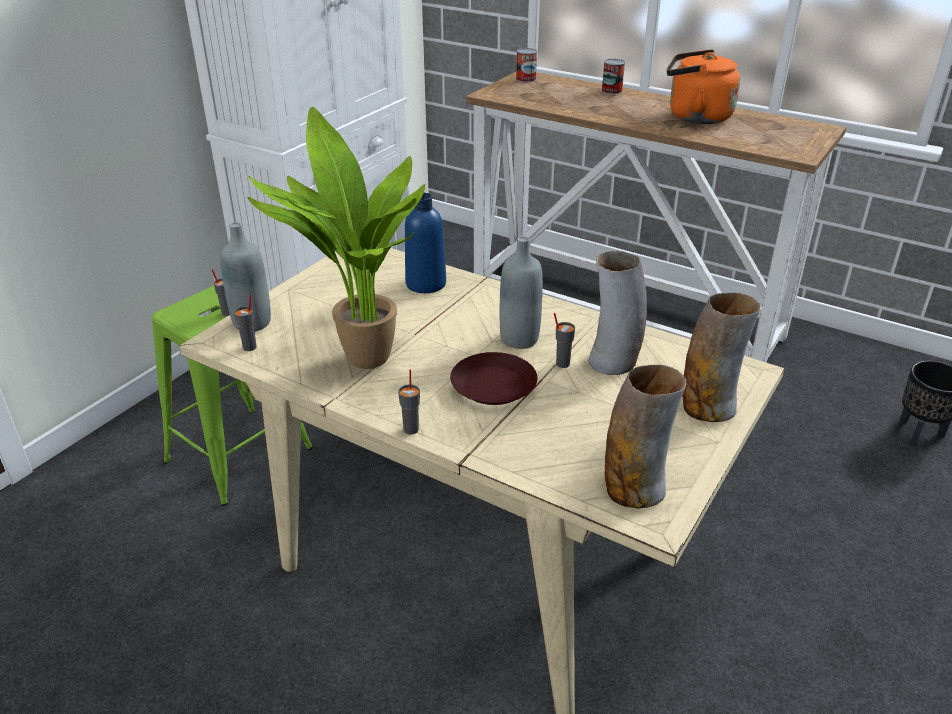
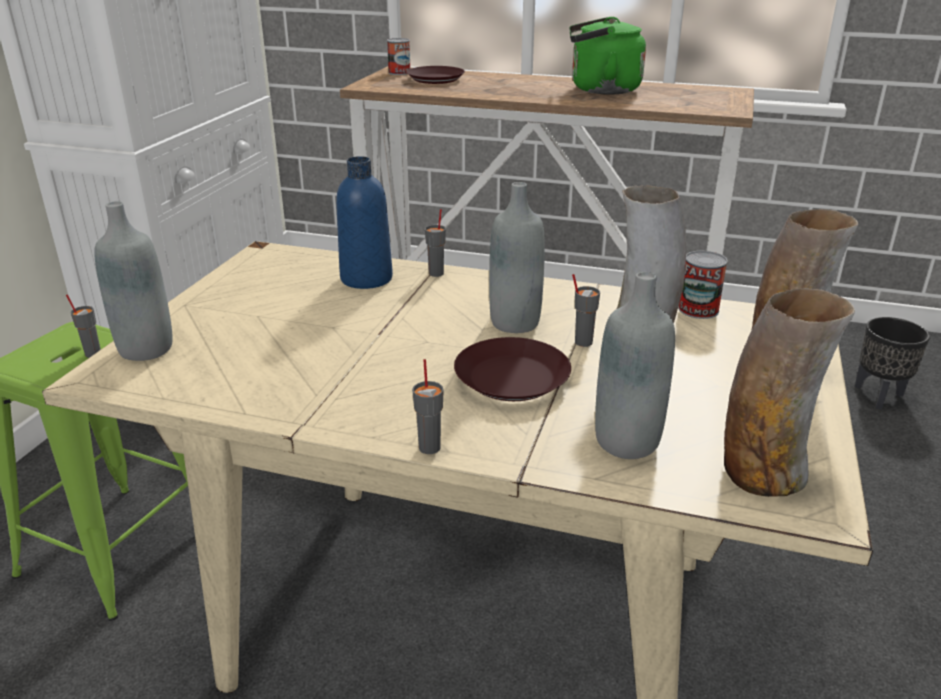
camera: 15 degrees left, 5 degrees down
grey cup [234,294,257,351] -> grey cup moved to [425,209,446,277]
potted plant [247,107,425,369] -> none
can [602,59,625,94] -> can moved to [678,251,728,319]
orange kettle [667,49,740,124] -> green kettle [569,17,646,95]
none -> brown plate [406,66,465,84]
none -> grey bottle [595,272,675,459]

